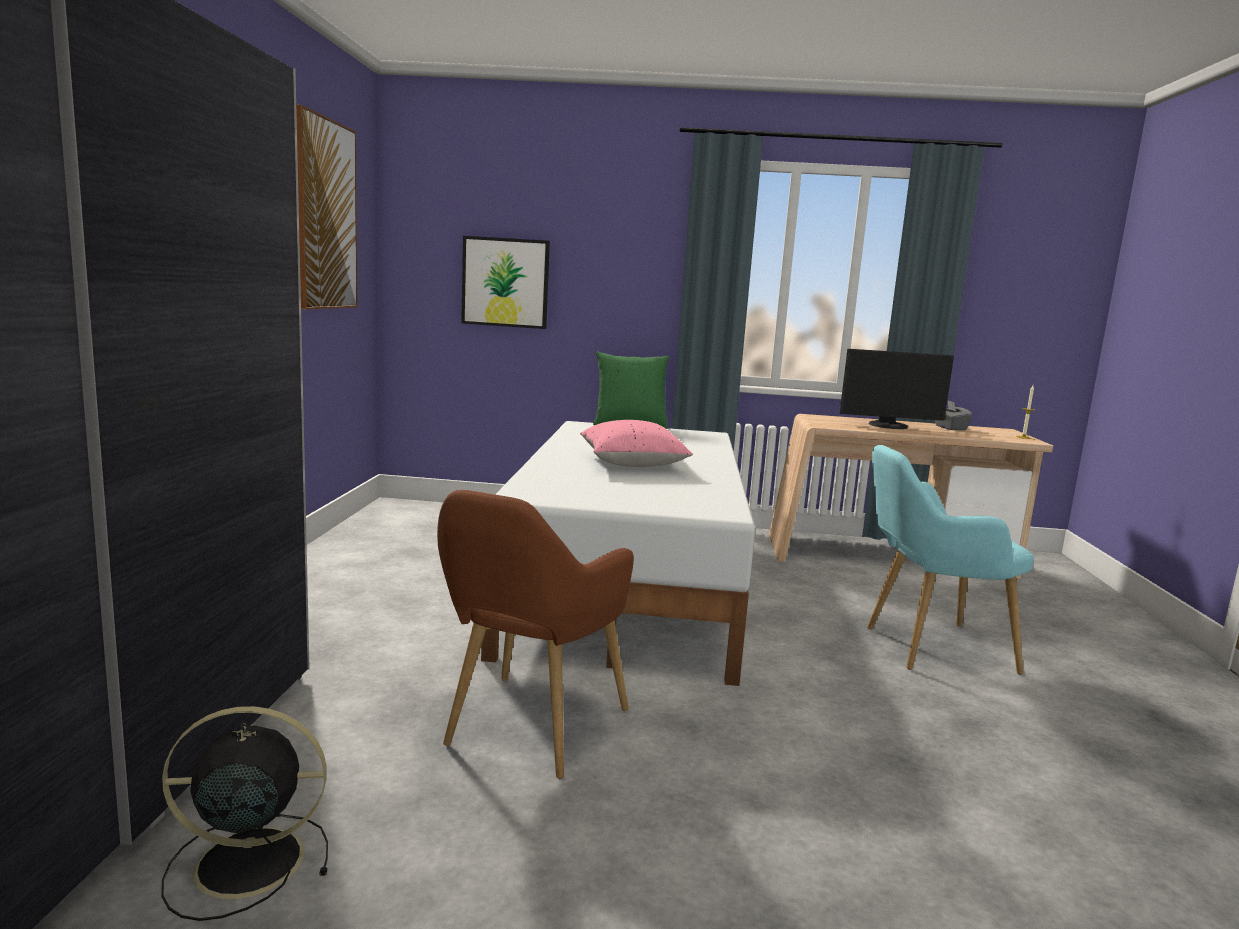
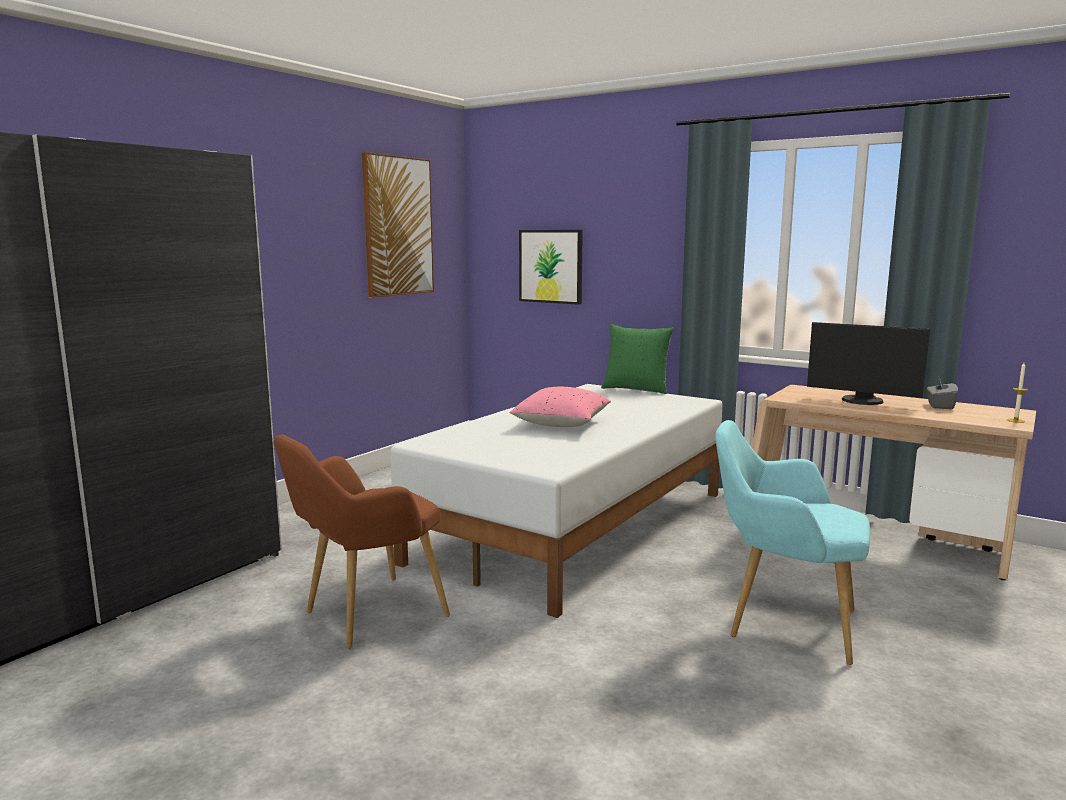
camera: 30 degrees right, 0 degrees up
black fan [161,706,328,921] -> none

